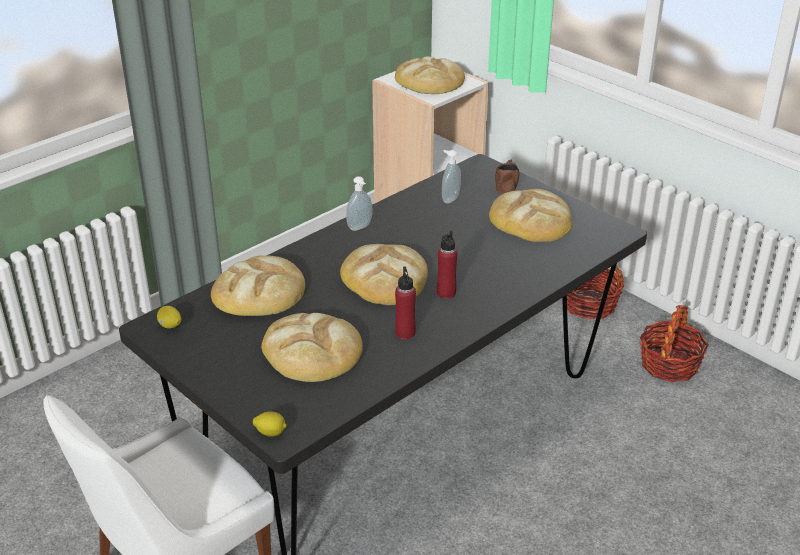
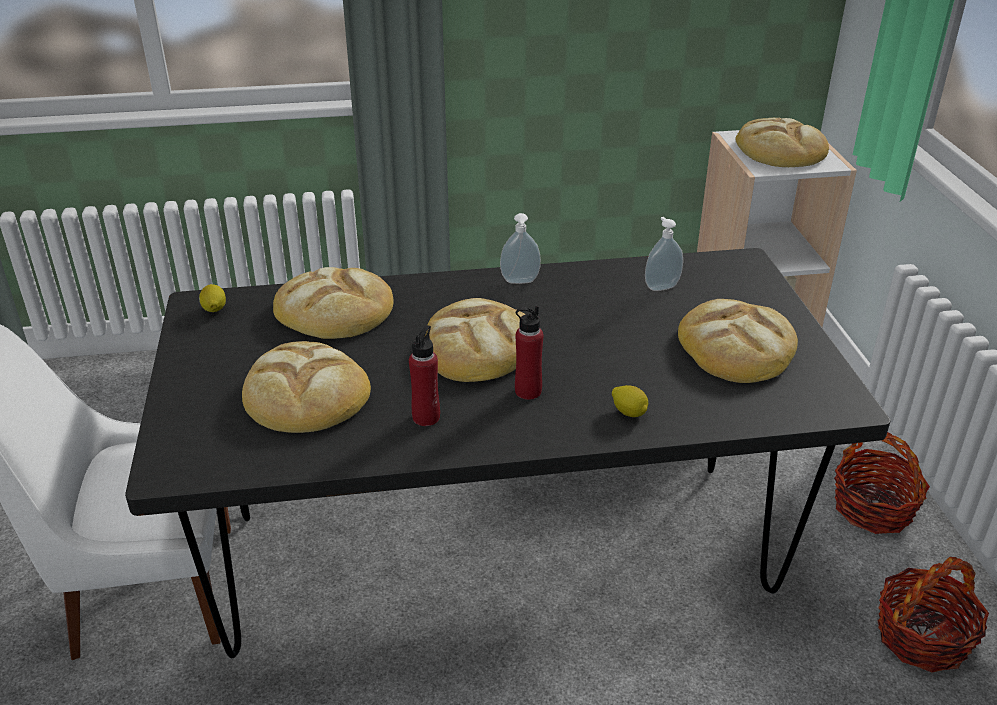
camera: 35 degrees right, 0 degrees up
lemon [253,411,287,437] -> lemon moved to [612,385,648,417]
brown mug [495,159,520,194] -> none

